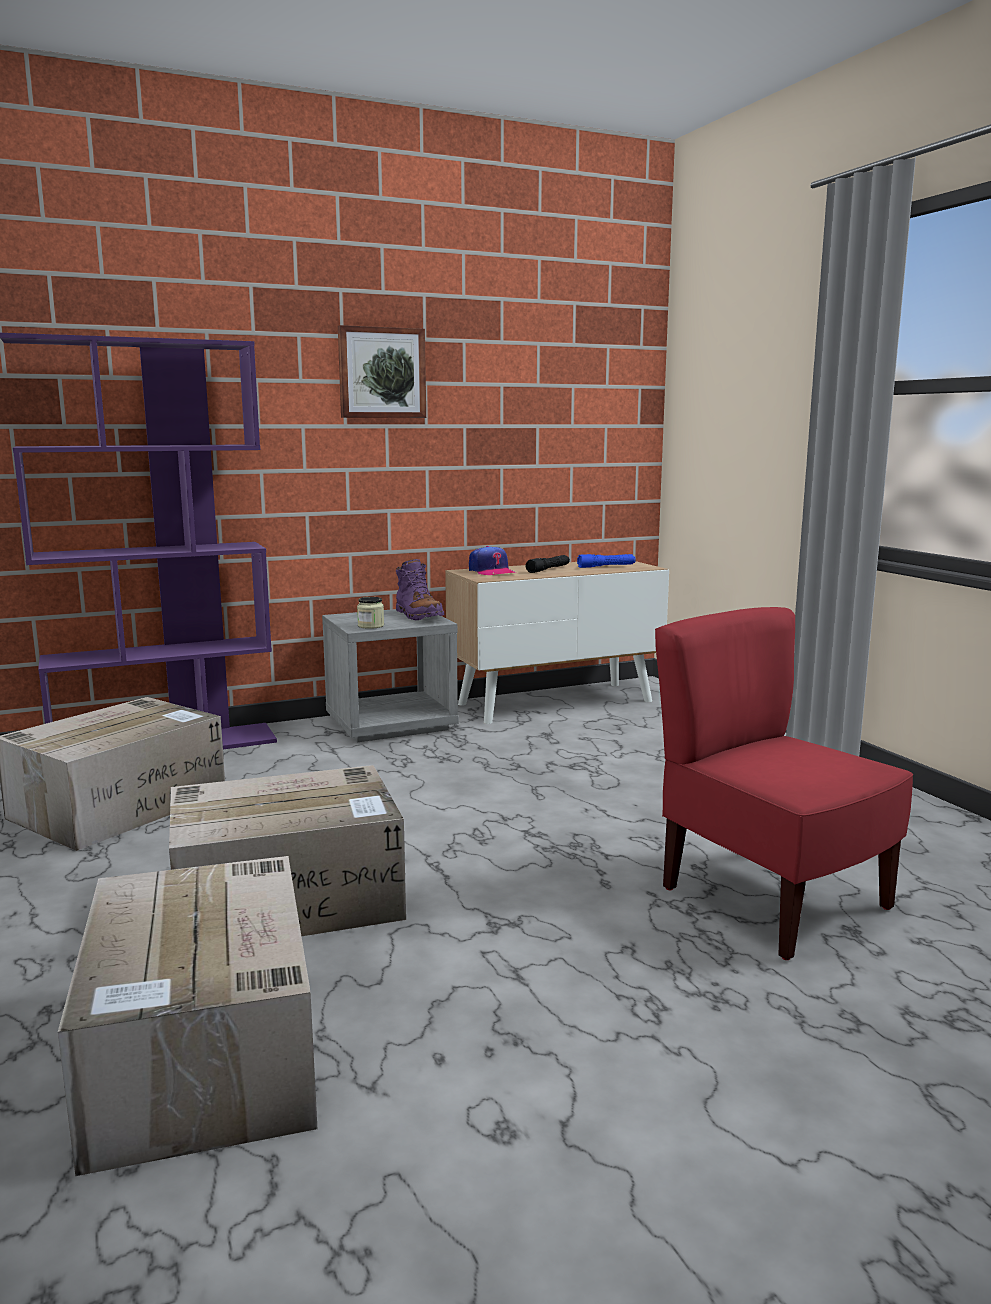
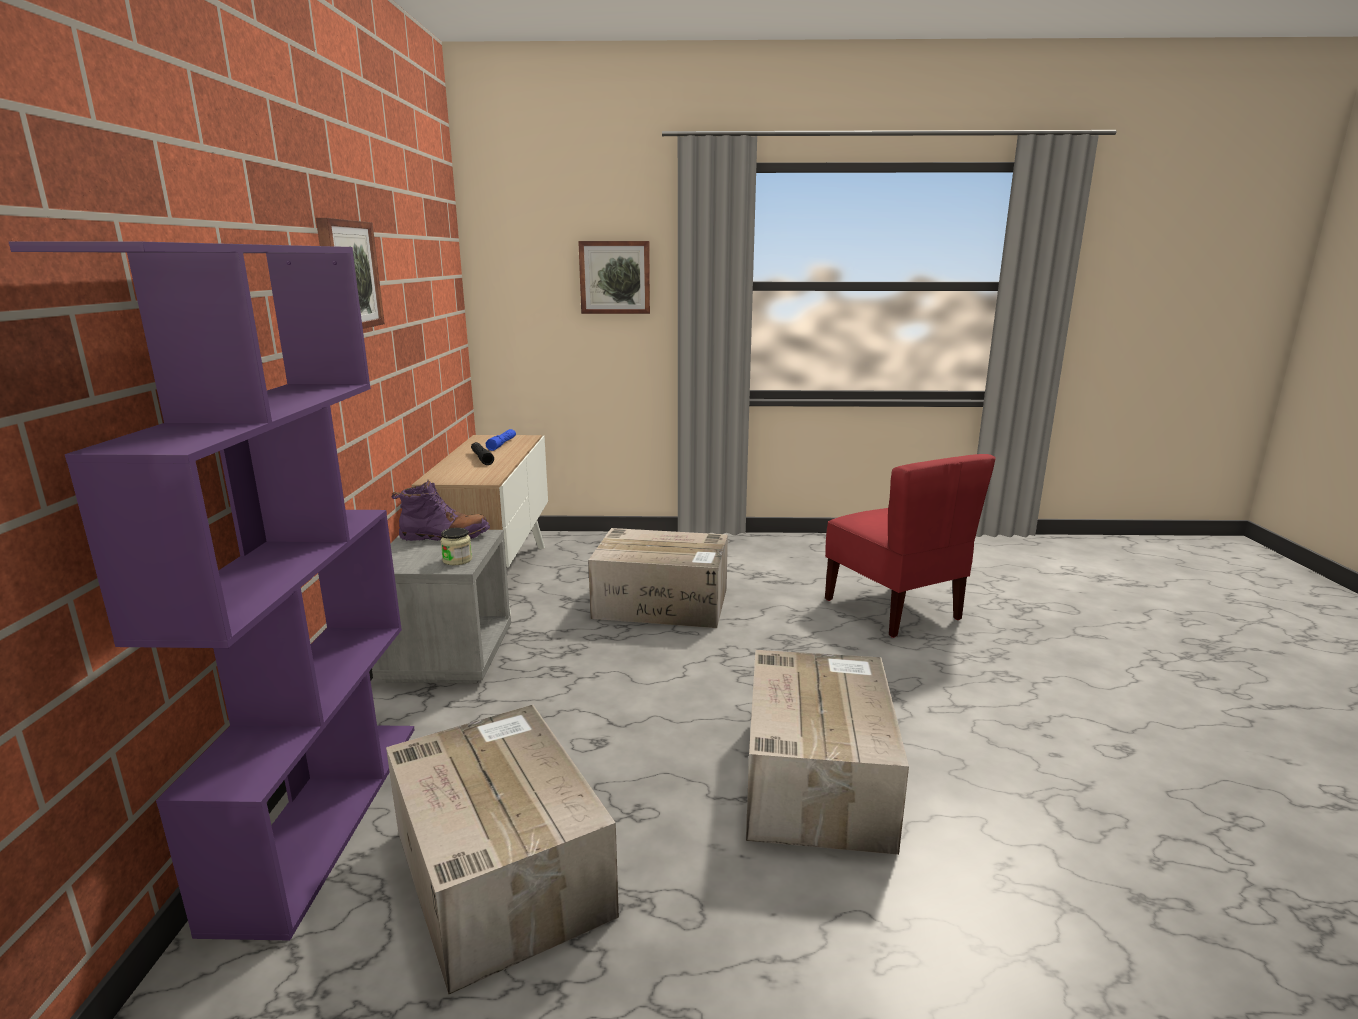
camera: 65 degrees left, 5 degrees up
cardboard box [58,856,317,1176] -> cardboard box moved to [588,528,728,628]
cap [469,546,516,575] -> none
red chair [655,607,913,960] -> red chair turned 105 degrees counterclockwise [825,454,996,638]
none -> picture [578,241,650,314]

